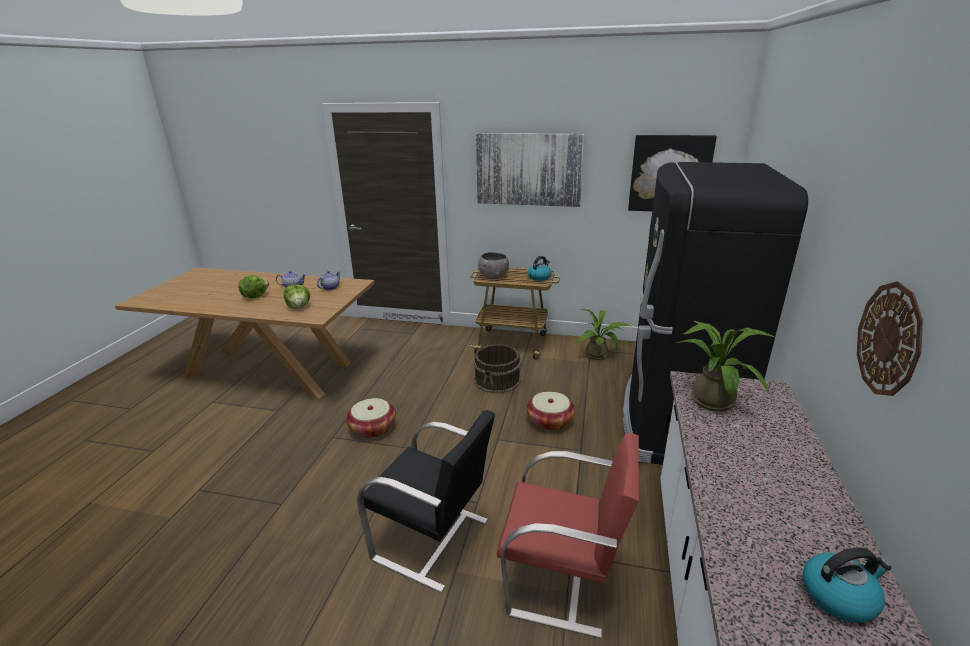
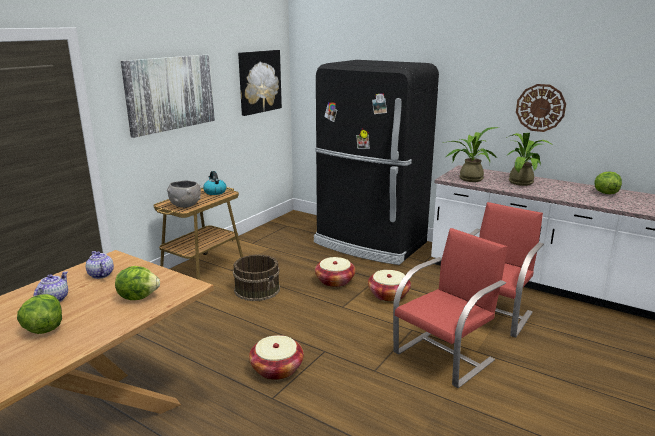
camera: 70 degrees left, 5 degrees down
black chair [357,410,495,593] -> red chair [393,228,508,388]
potted plant [575,309,630,360] -> potted plant moved to [506,133,551,186]
kettle [803,547,891,623] -> lettuce [594,171,622,194]
none -> basket [368,270,411,302]

